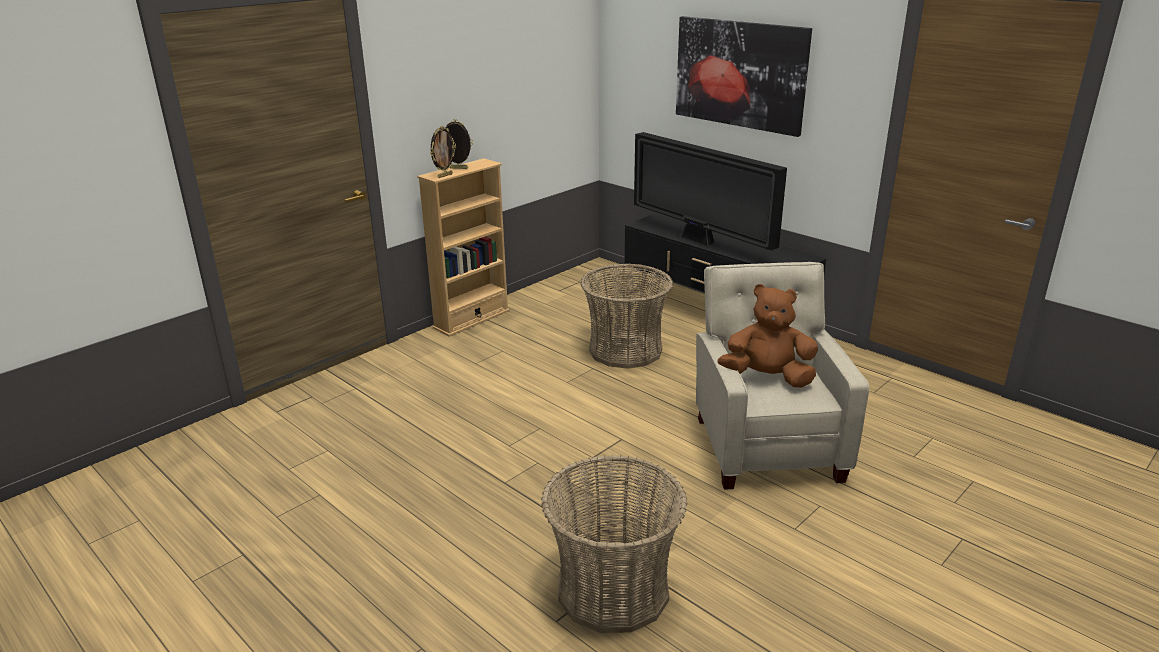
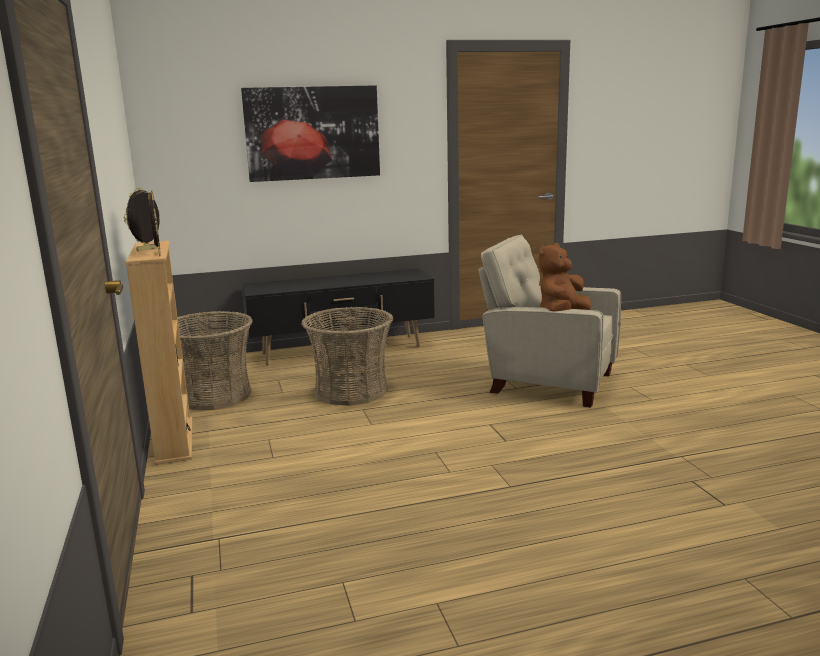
camera: 60 degrees left, 10 degrees down
basket [541,455,687,633] -> basket moved to [178,311,253,410]
television [634,132,787,251] -> none

